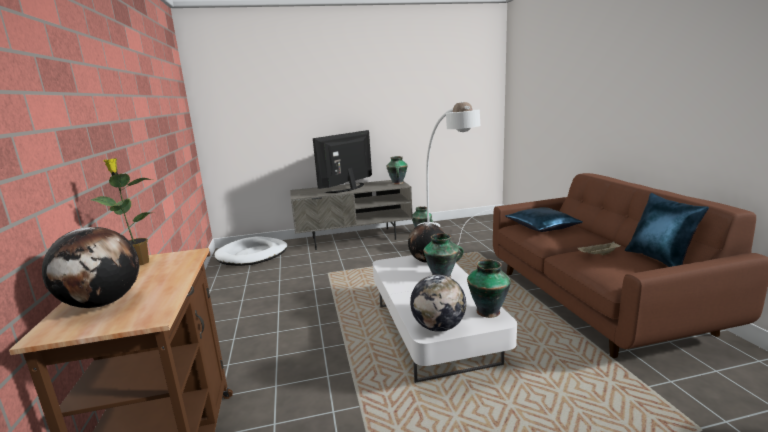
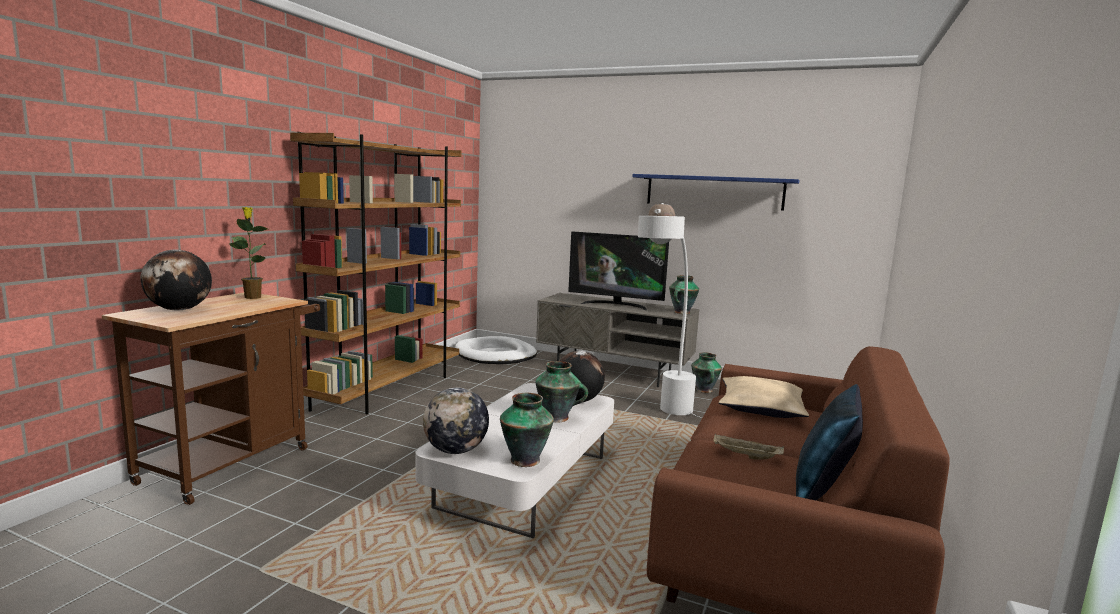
camera: 35 degrees right, 5 degrees down
television [313,130,372,193] -> television turned 150 degrees counterclockwise [568,231,669,310]
blue pillow [505,207,583,232] -> beige pillow [719,376,809,418]
none -> brown bookcase [290,132,462,415]
none -> blue shelf [632,174,800,211]

